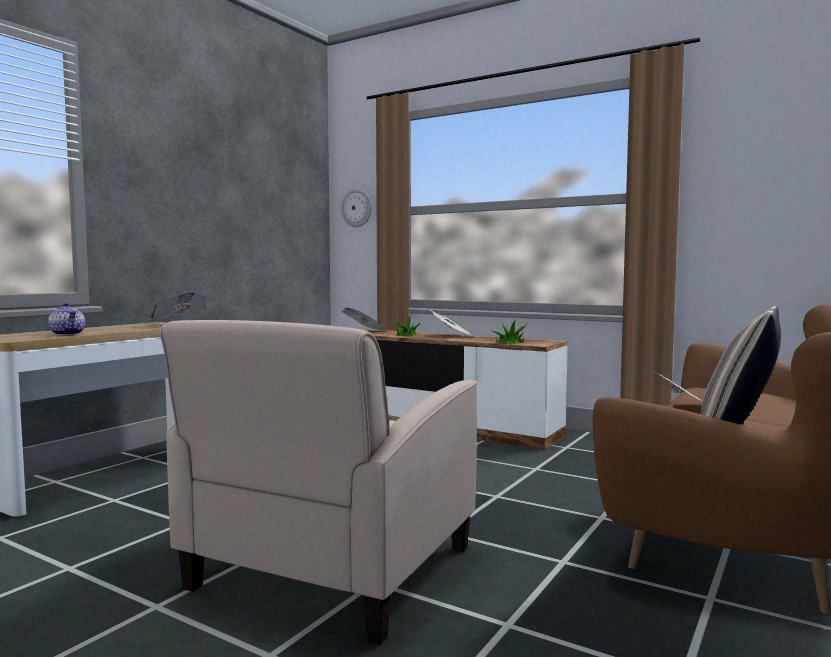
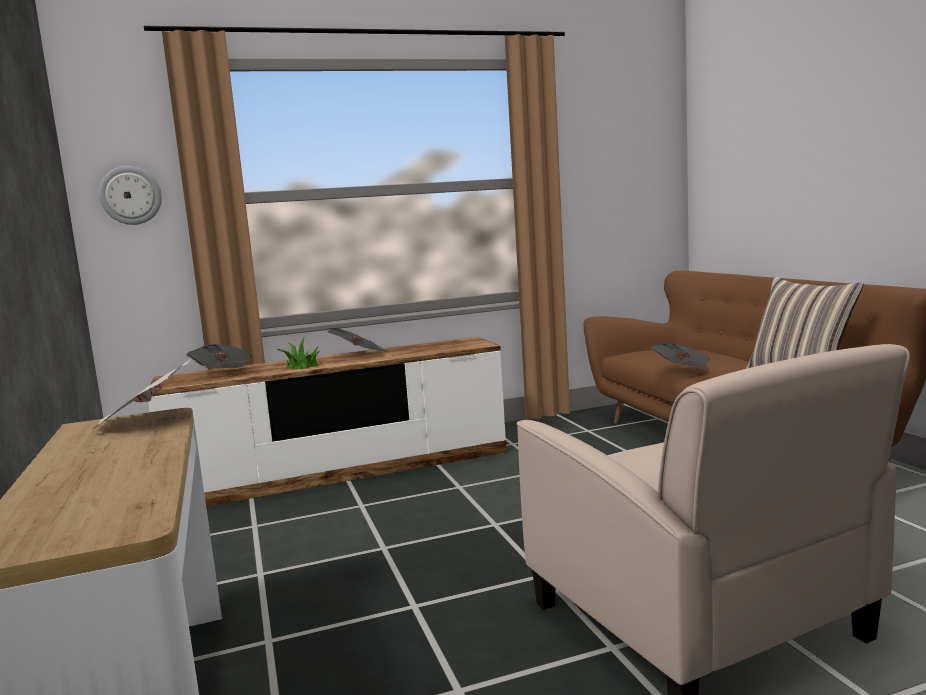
camera: 50 degrees left, 5 degrees up
teapot [48,303,85,335] -> none
potted plant [491,319,528,344] -> none

